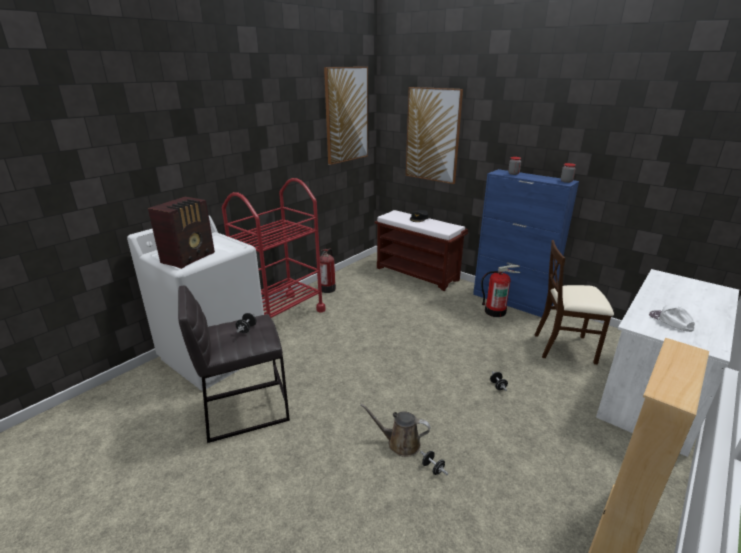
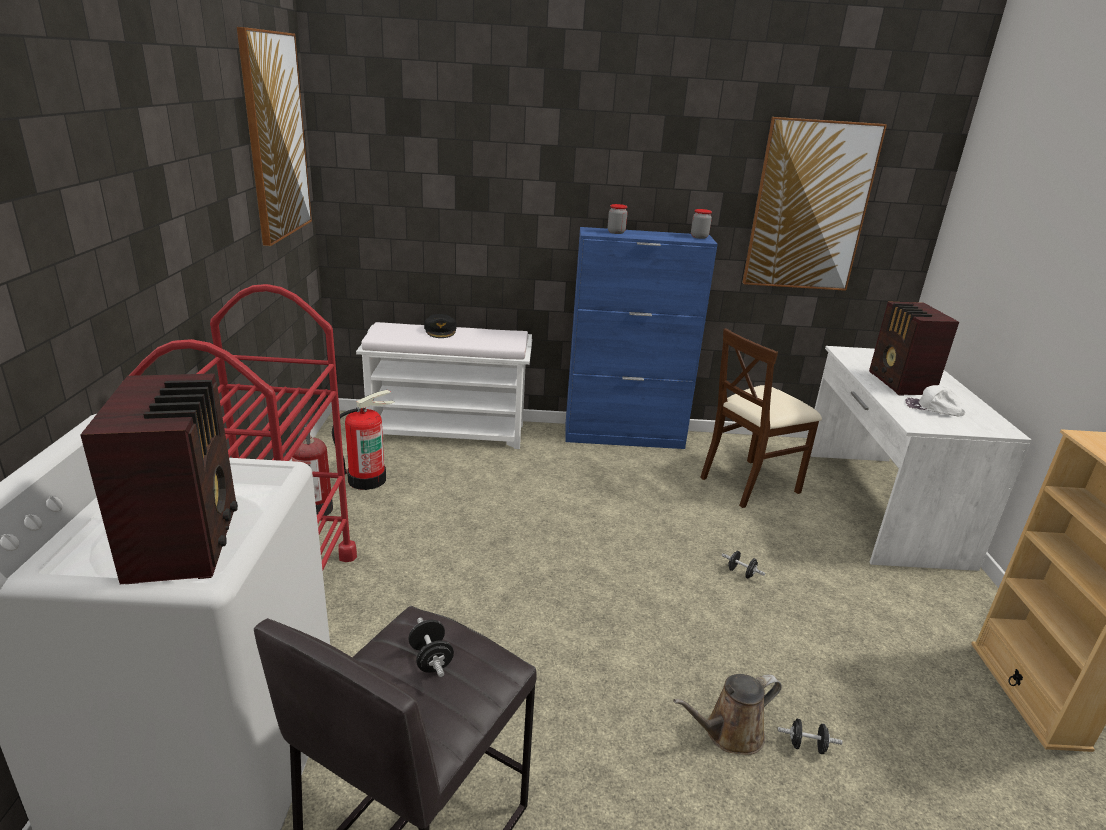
camera: 40 degrees left, 0 degrees up
brown bench [374,210,468,291] -> white bench [356,322,532,449]
picture [406,87,463,184] -> picture moved to [742,117,887,291]
fire extinguisher [481,265,520,317] -> fire extinguisher moved to [332,390,395,490]
none -> radio [869,302,959,396]

